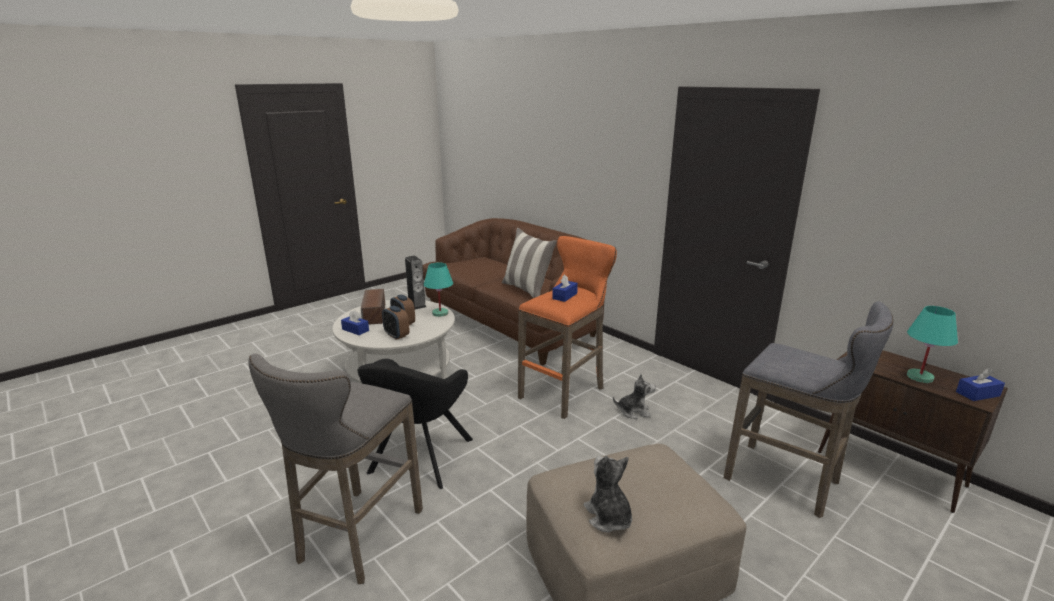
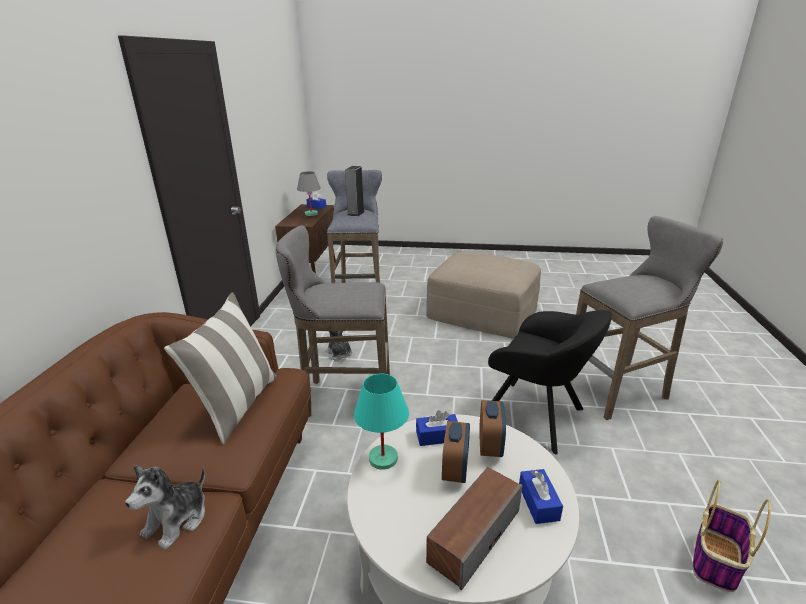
camera: 130 degrees left, 5 degrees up
black armchair [357,359,473,489] -> black armchair turned 60 degrees clockwise [488,310,612,455]
speaker [405,256,426,310] -> speaker moved to [345,166,365,216]
orange stool [518,236,617,419] -> grey stool [276,226,390,417]
blue tissue box [552,275,578,302] -> blue tissue box moved to [416,410,458,446]
plush toy [584,456,632,533] -> plush toy moved to [125,465,205,550]
turquoise table lamp [907,306,958,383] -> grey table lamp [297,171,321,216]
none -> basket [693,480,771,592]

